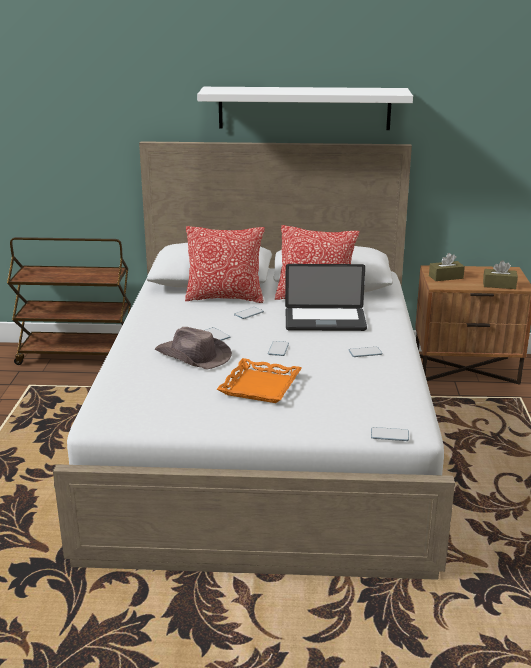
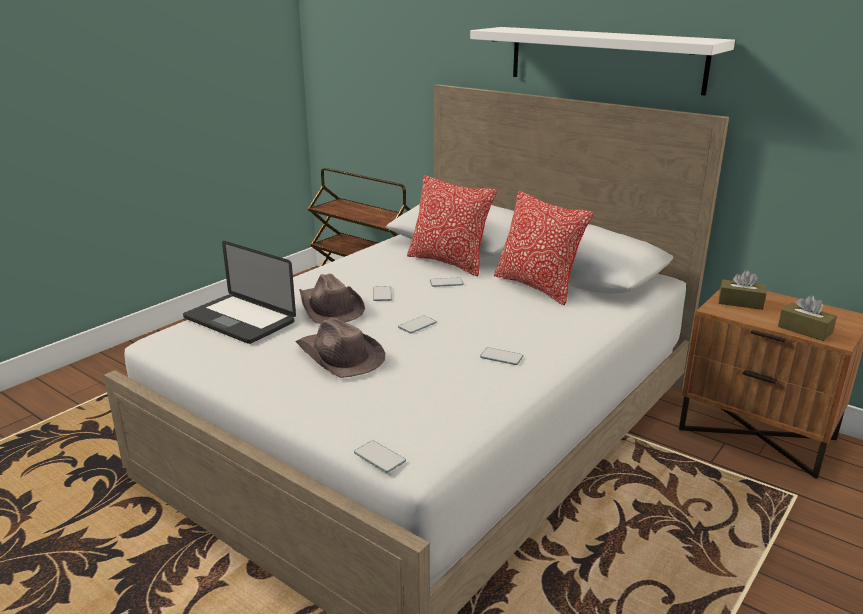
camera: 35 degrees right, 0 degrees up
orange tray [217,358,302,403] -> brown hat [295,318,385,378]
laptop [285,264,367,331] -> laptop moved to [183,241,296,344]

